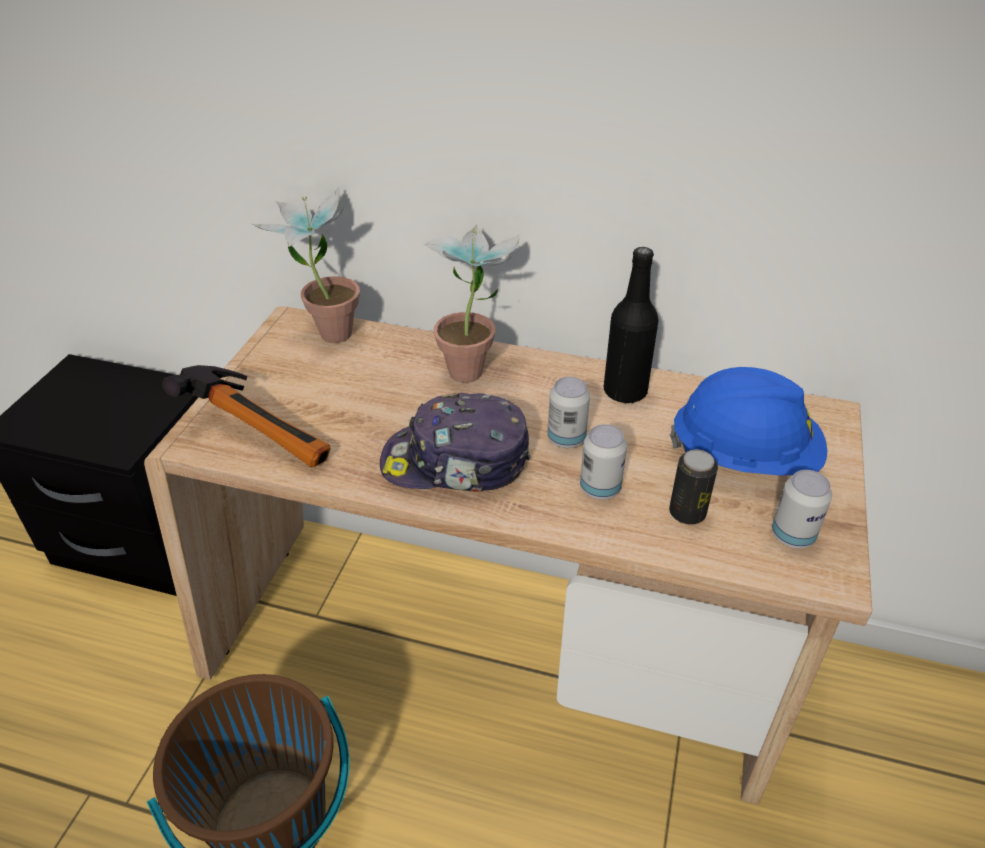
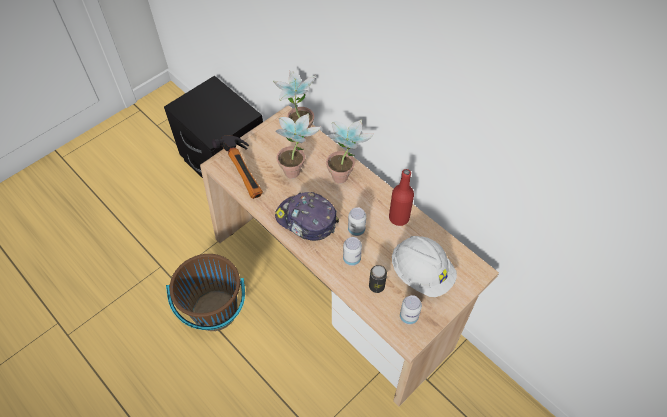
camera: 30 degrees right, 15 degrees up
black bottle [604,247,659,403] -> red bottle [389,169,414,226]
blue hard hat [670,367,827,475] -> white hard hat [392,236,457,297]
none -> potted plant [275,113,321,179]

